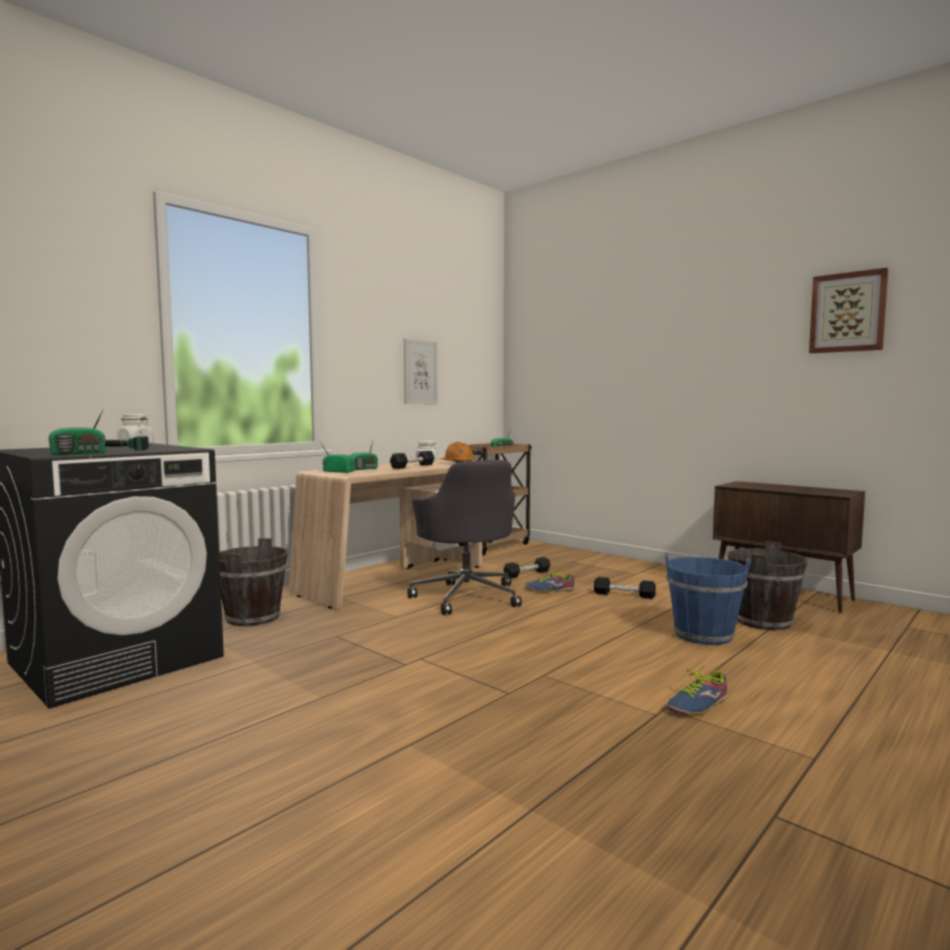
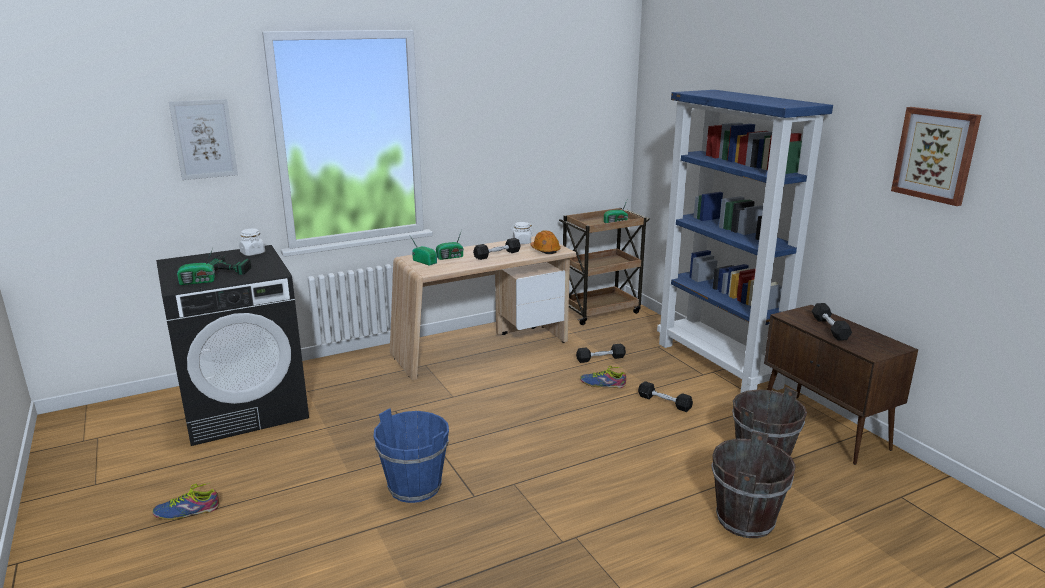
camera: 20 degrees right, 15 degrees up
brown bucket [219,538,288,626] -> brown bucket moved to [711,431,796,538]
picture [404,339,438,404] -> picture moved to [169,99,238,180]
grey office chair [407,460,522,615] -> none
blue bucket [665,553,751,645] -> blue bucket moved to [374,408,449,503]
shoe [667,664,727,715] -> shoe moved to [152,482,219,520]
none -> blue bookcase [657,90,833,393]
none -> black dumbbell [811,303,852,340]

